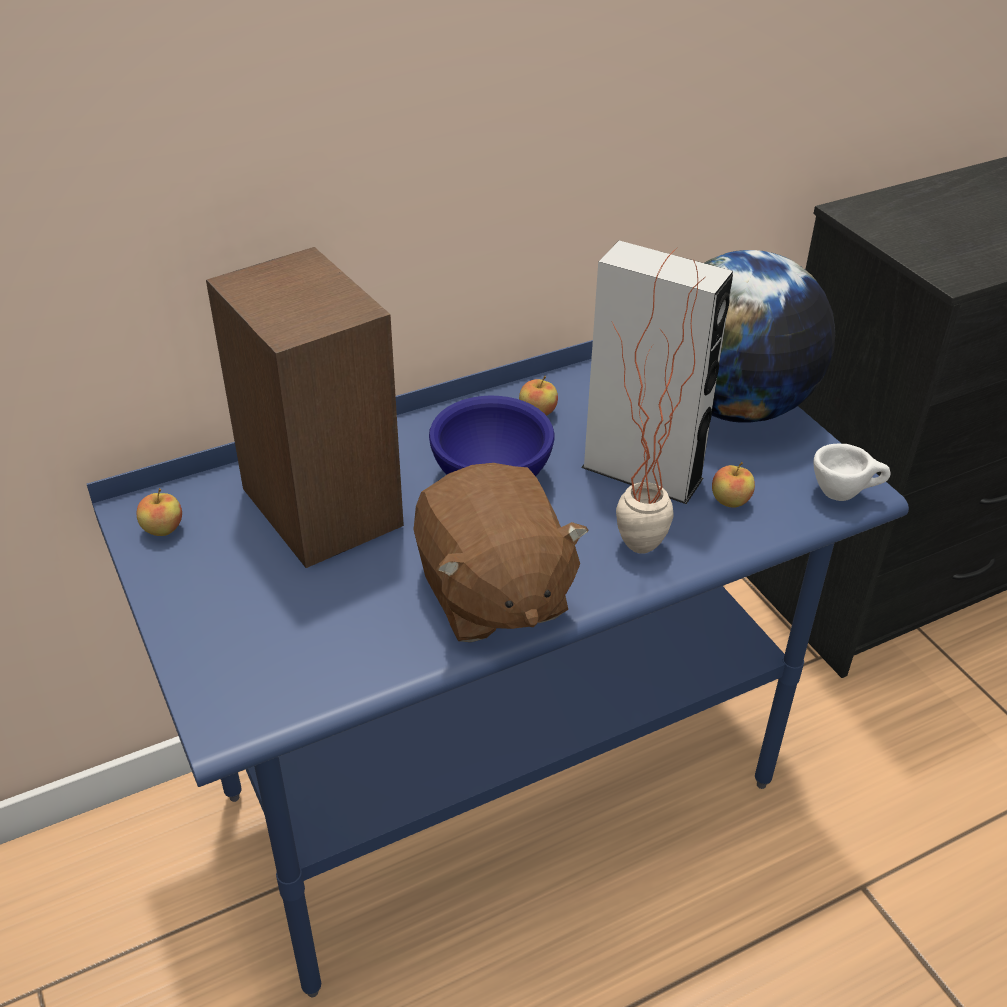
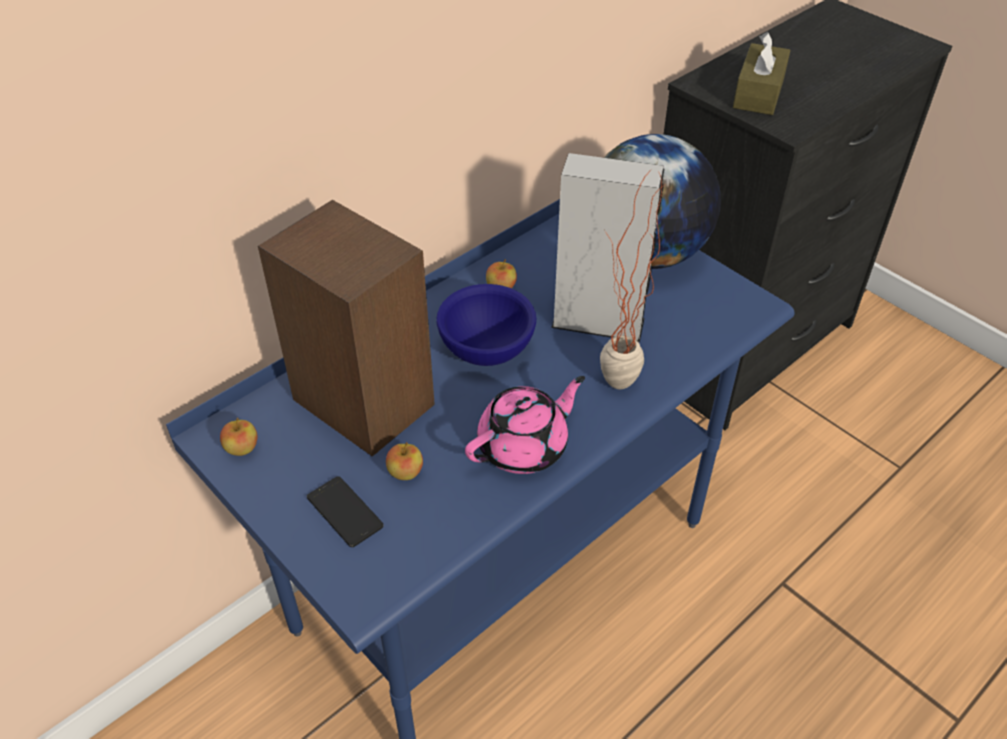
camera: 15 degrees left, 5 degrees up
brown plush toy [413,463,589,642] -> pink teapot [465,376,585,474]
apple [712,461,755,508] -> apple moved to [386,442,423,480]
white cup [814,444,891,501] -> none
none -> phone [307,476,384,547]
none -> brown tissue box [733,32,791,115]

